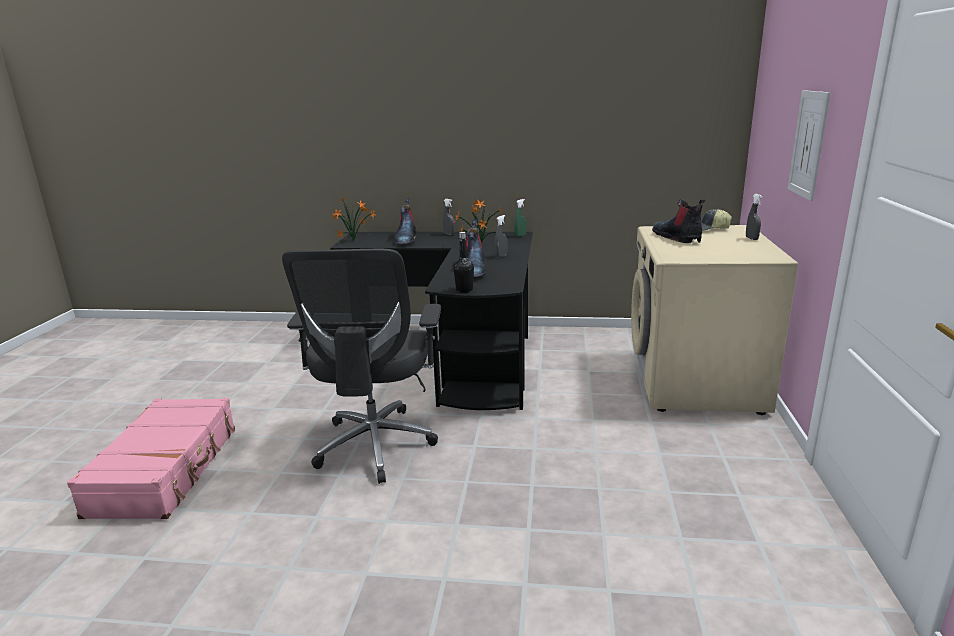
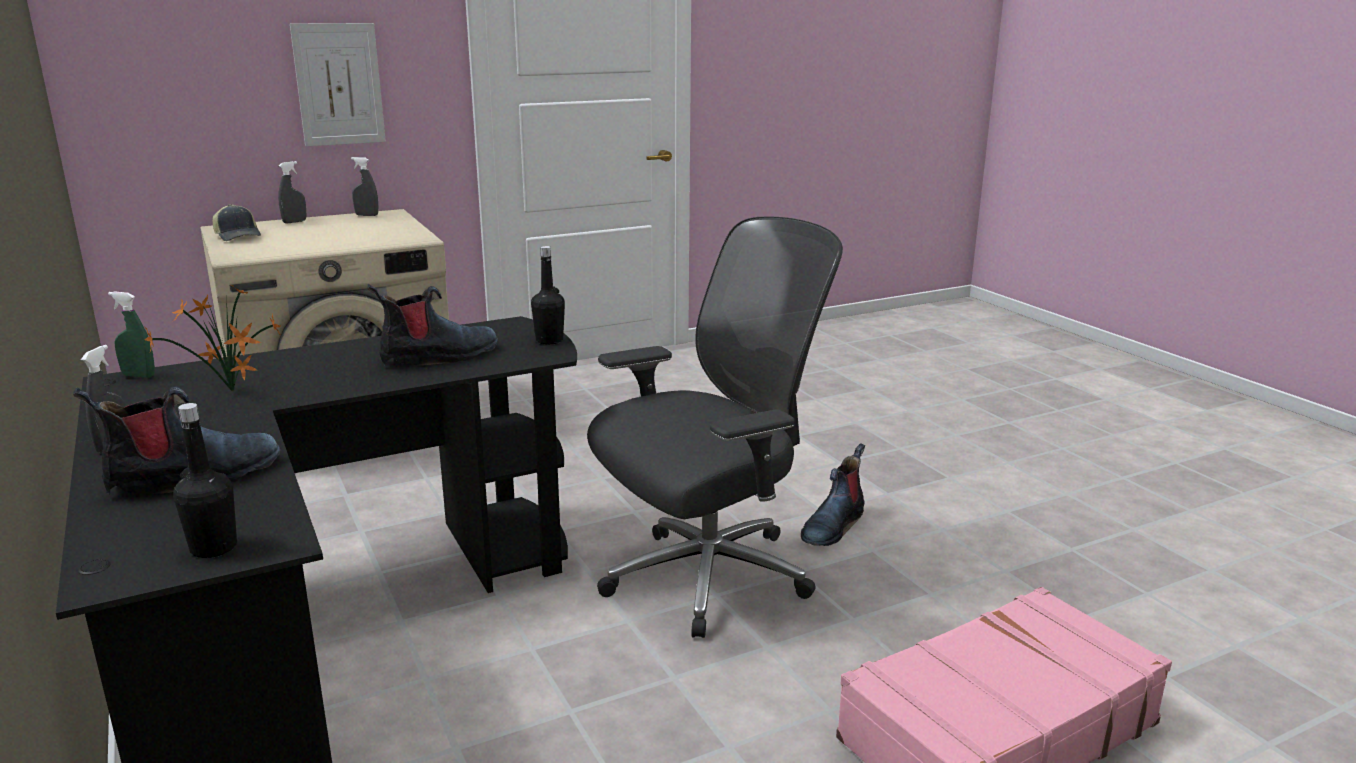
camera: 125 degrees left, 0 degrees up
potted plant [333,198,376,240] -> black bottle [173,403,237,558]
grey spray bottle [495,215,508,258] -> grey spray bottle moved to [351,157,378,216]
boot [652,199,705,243] -> boot moved to [801,443,865,546]

